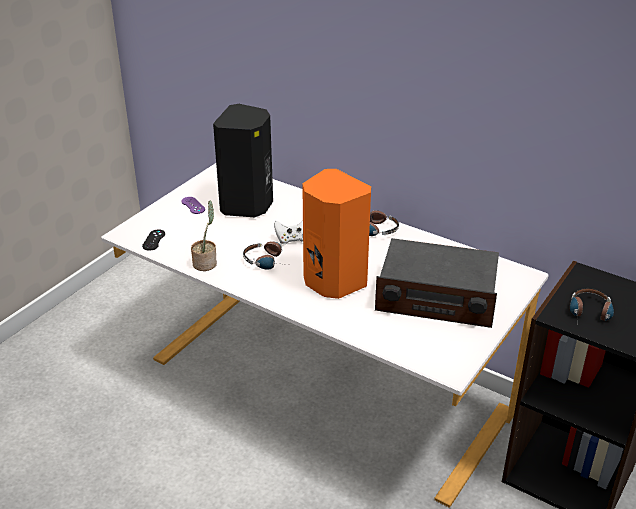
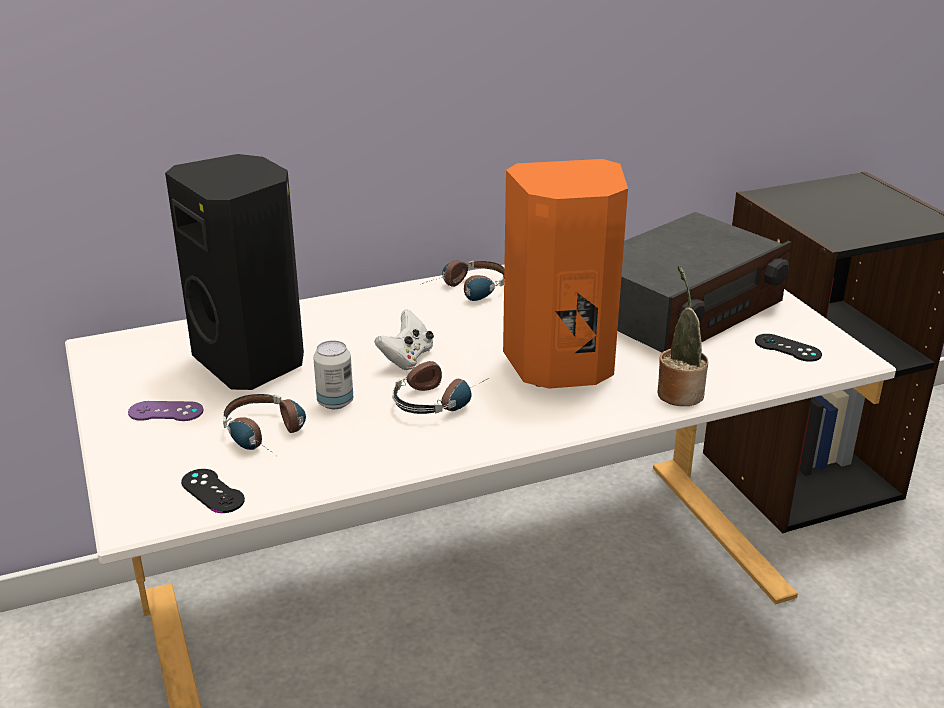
camera: 55 degrees left, 5 degrees down
potted plant [191,201,217,271] -> potted plant moved to [657,265,708,406]
headphones [570,288,614,321] -> headphones moved to [223,394,306,455]
none -> can [313,340,353,409]
none -> black game controller [755,334,822,362]

